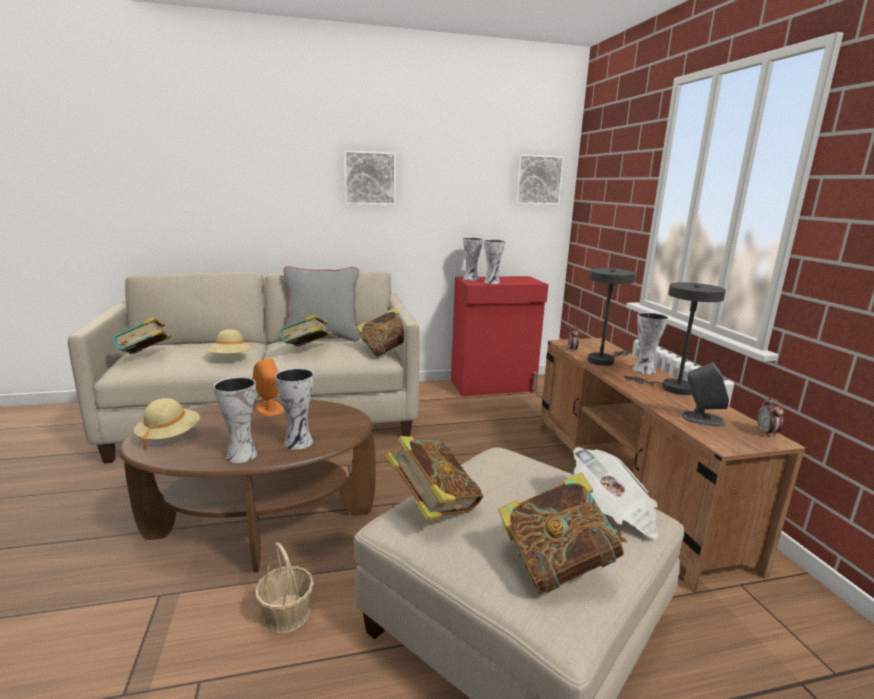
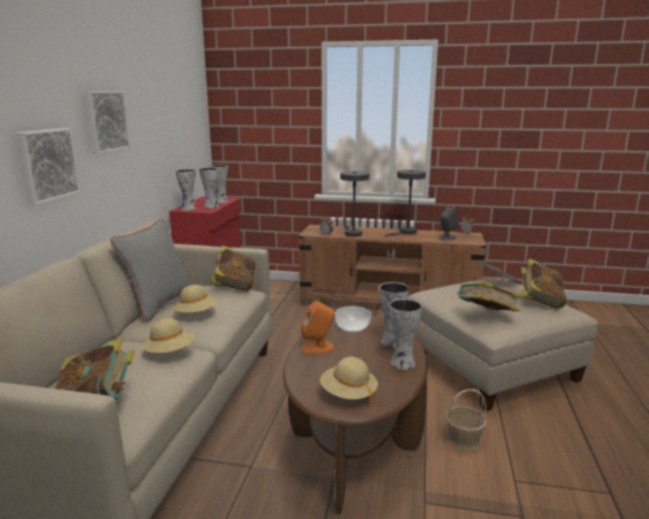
camera: 65 degrees left, 0 degrees up
book [280,315,332,346] -> beige hat [174,285,219,313]
picture [514,154,564,205] -> picture moved to [15,128,81,206]
vase [632,312,668,375] -> vase moved to [210,165,228,204]
none -> bowl [335,306,371,333]

